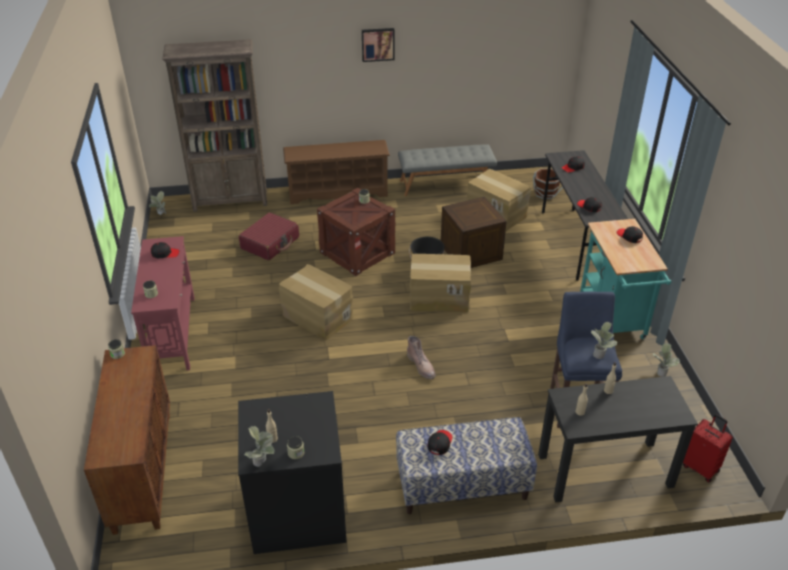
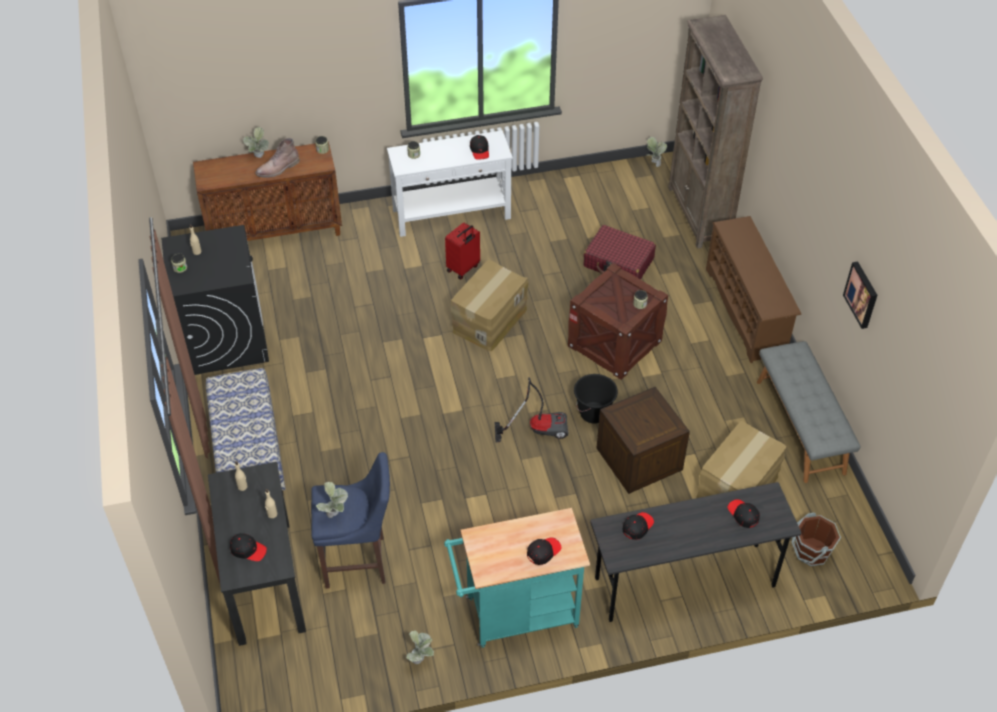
camera: 85 degrees right, 10 degrees up
red console table [131,236,195,370] -> white console table [387,130,513,237]
potted plant [244,426,275,467] -> potted plant moved to [243,127,269,158]
picture [362,28,394,62] -> picture moved to [843,261,877,329]
brown boot [407,336,436,379] -> brown boot moved to [255,138,300,178]
cardboard box [410,254,471,312] -> vacuum cleaner [494,377,569,443]
black cap [427,430,452,455] -> black cap moved to [230,533,267,561]
red suitcase [683,414,733,482] -> red suitcase moved to [445,222,480,279]

